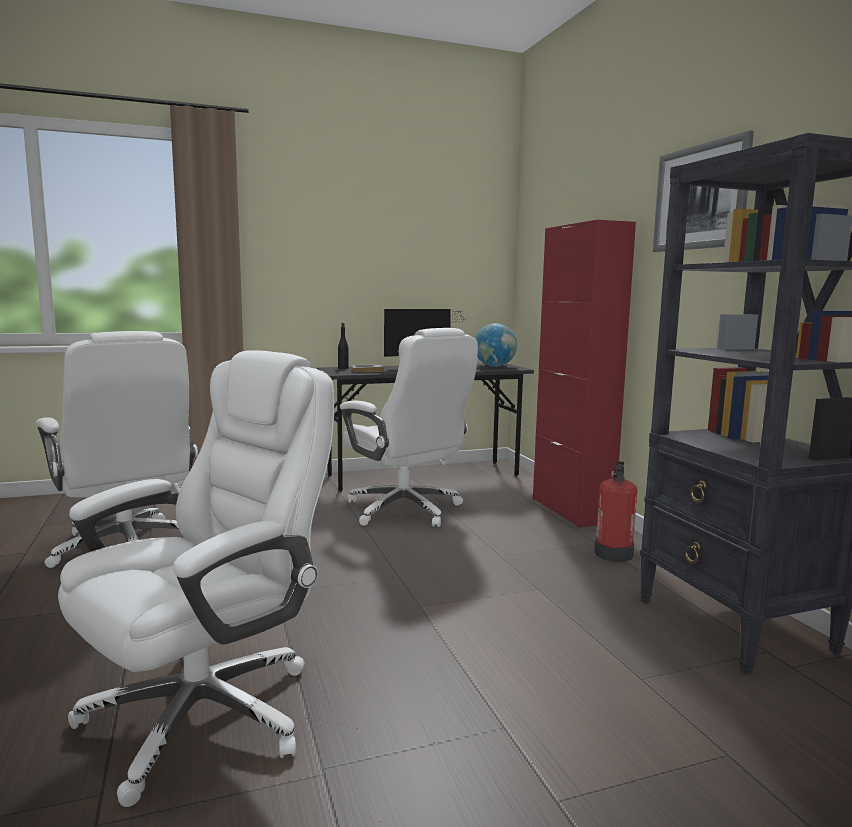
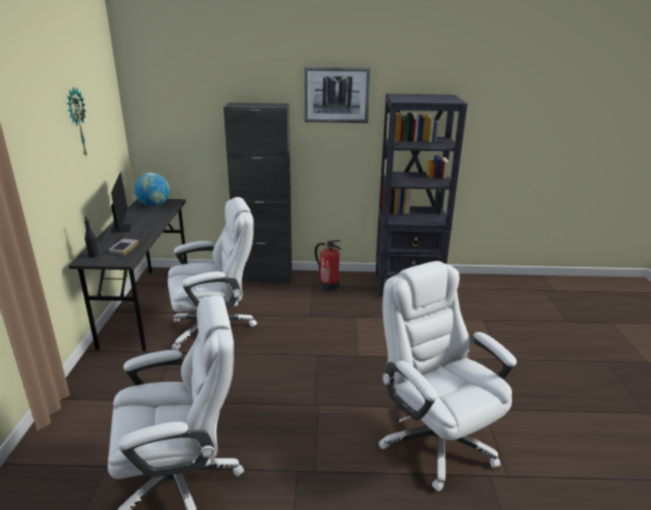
camera: 70 degrees left, 15 degrees up
red cabinet [533,220,636,528] -> black cabinet [224,103,292,283]
none -> wall clock [67,87,88,155]

